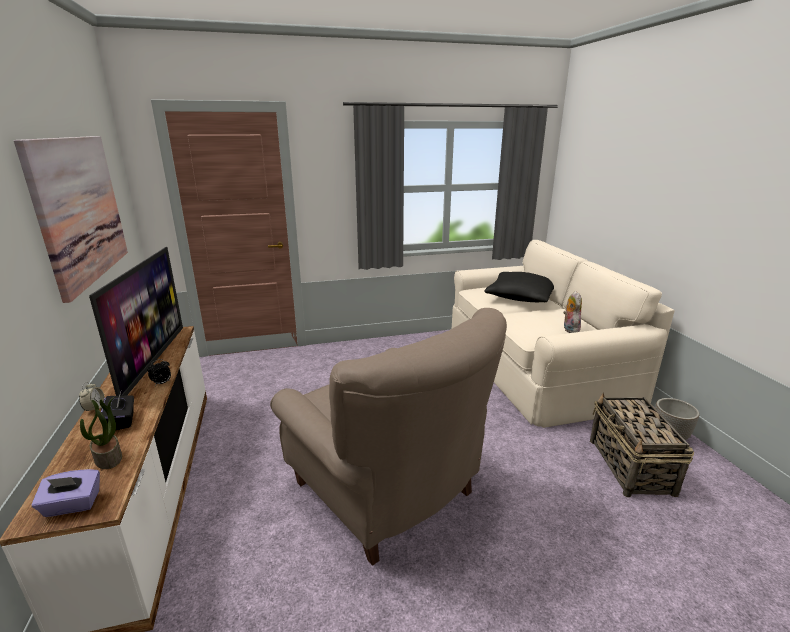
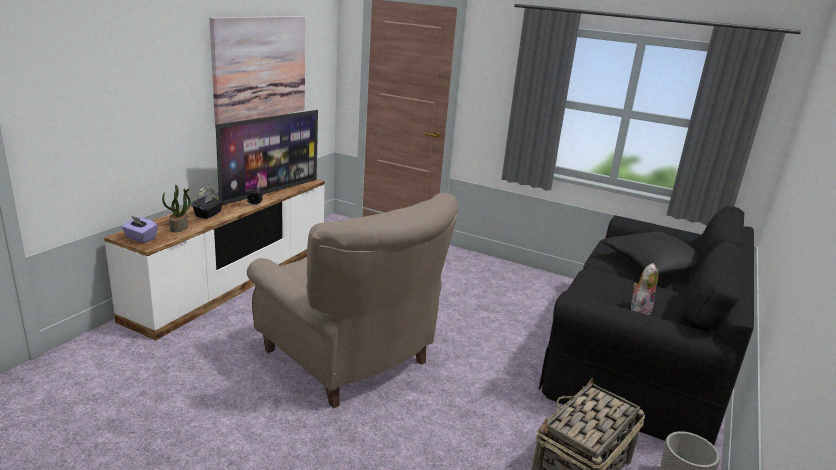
camera: 40 degrees right, 0 degrees up
beige armchair [270,308,507,566] -> beige armchair turned 45 degrees counterclockwise [247,193,458,408]
beige sofa [452,240,675,428] -> black sofa [539,206,754,445]

